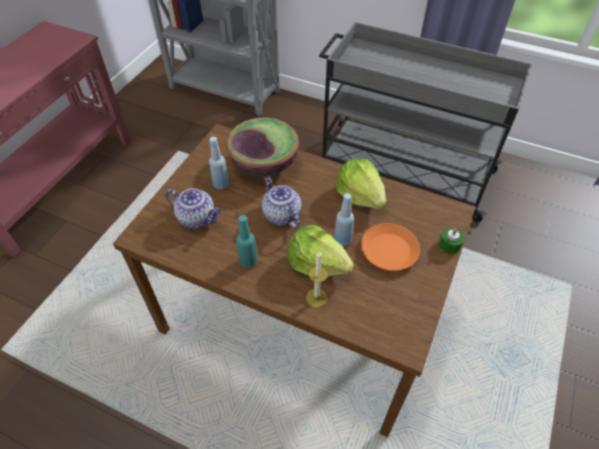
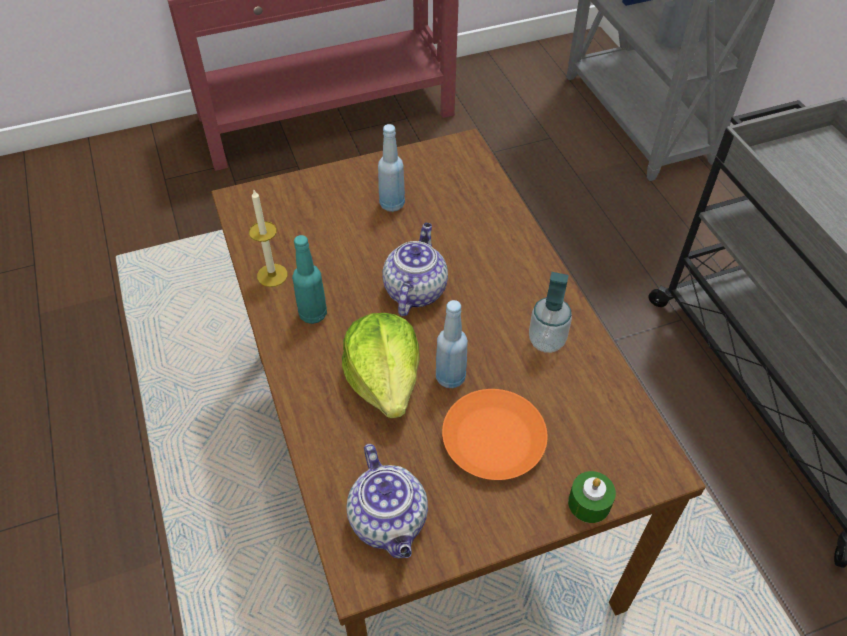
camera: 45 degrees right, 0 degrees up
teapot [165,188,221,229] -> teapot moved to [346,444,428,558]
bowl [226,117,299,177] -> none
candle [306,251,328,307] -> candle moved to [249,190,288,287]
lettuce [336,159,386,209] -> soap dispenser [529,272,572,353]

